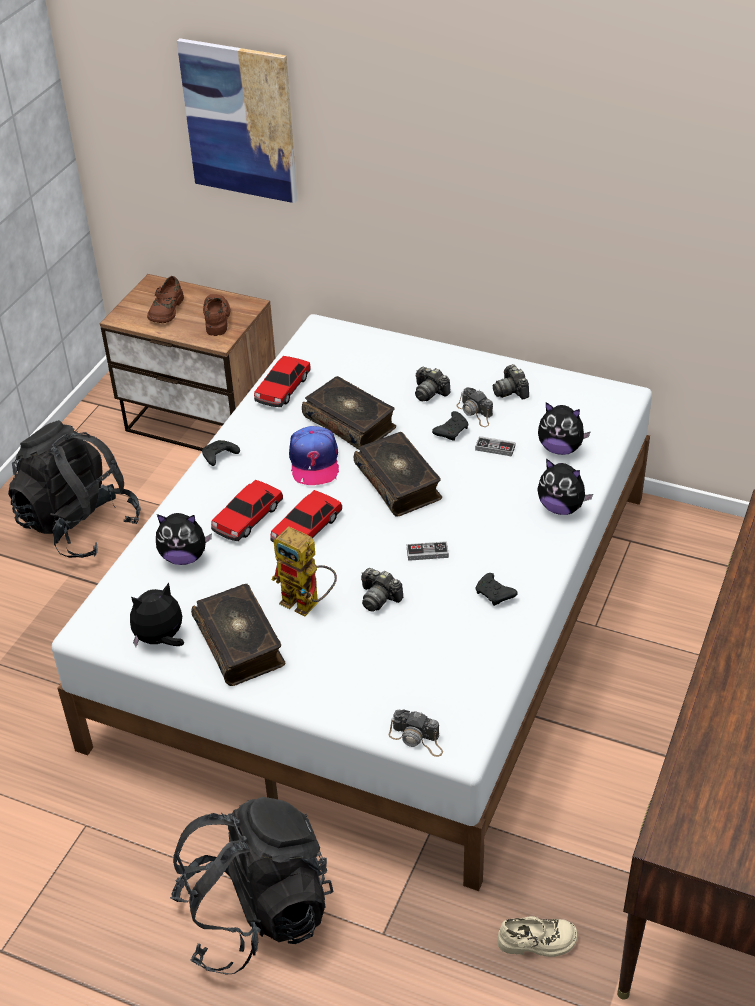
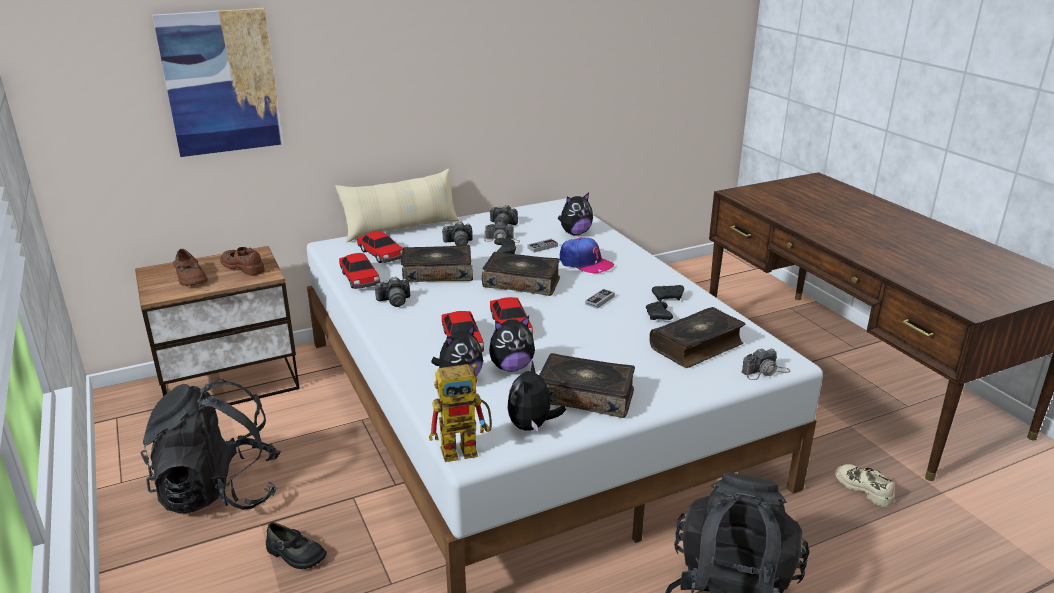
camera: 50 degrees left, 15 degrees down
black game controller [202,440,240,466] -> black game controller moved to [646,301,673,320]
toy robot [272,526,337,617] -> toy robot moved to [429,364,492,462]
cap [289,426,339,485] -> cap moved to [560,237,614,273]
camera [361,568,403,612] -> camera moved to [374,277,410,307]
beige shoe [497,916,577,957] -> beige shoe turned 75 degrees counterclockwise [835,464,895,507]
plush toy [537,459,593,515] -> plush toy moved to [489,316,535,372]
none -> black shoe [266,522,327,569]
none -> beige pillow [335,169,459,242]
none -> toy car [357,231,403,263]
none -> book [649,307,745,368]

